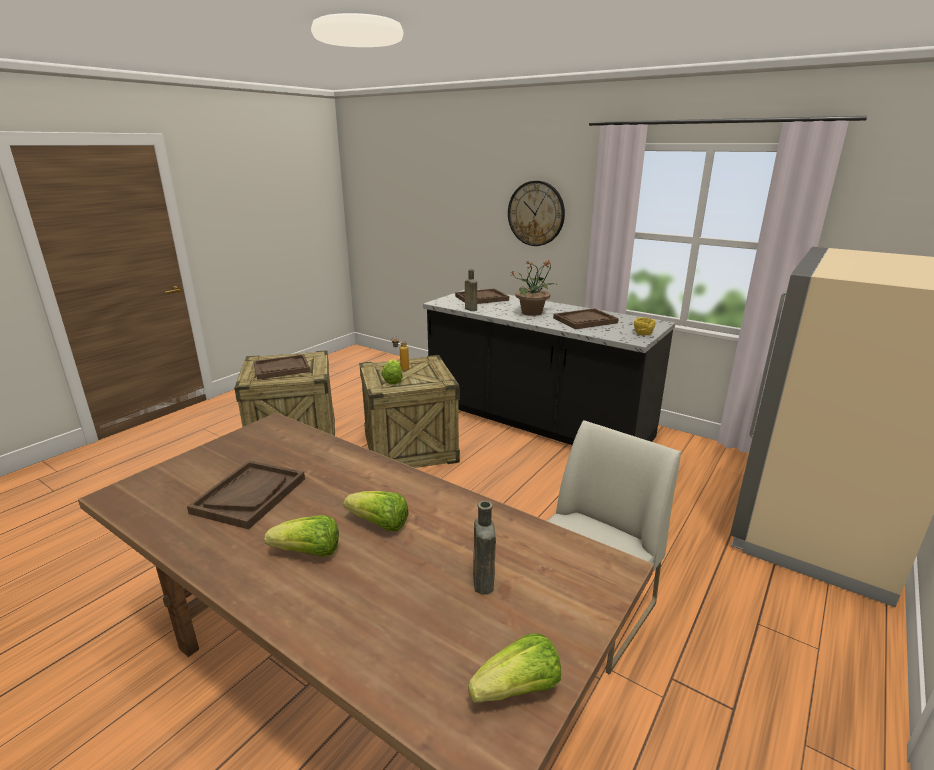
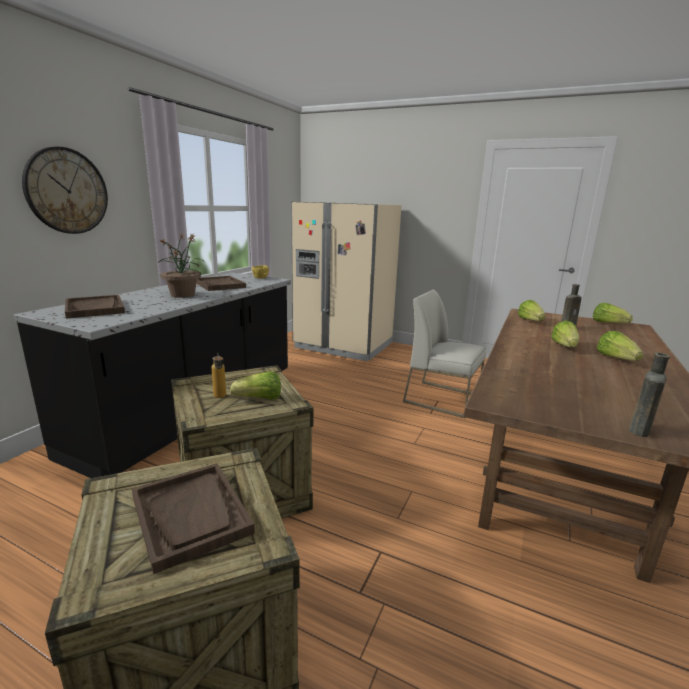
camera: 100 degrees left, 5 degrees down
brown tray [187,460,305,529] -> none
brown bottle [465,269,477,311] -> brown bottle moved to [629,353,670,437]
none -> lettuce [518,300,545,321]

